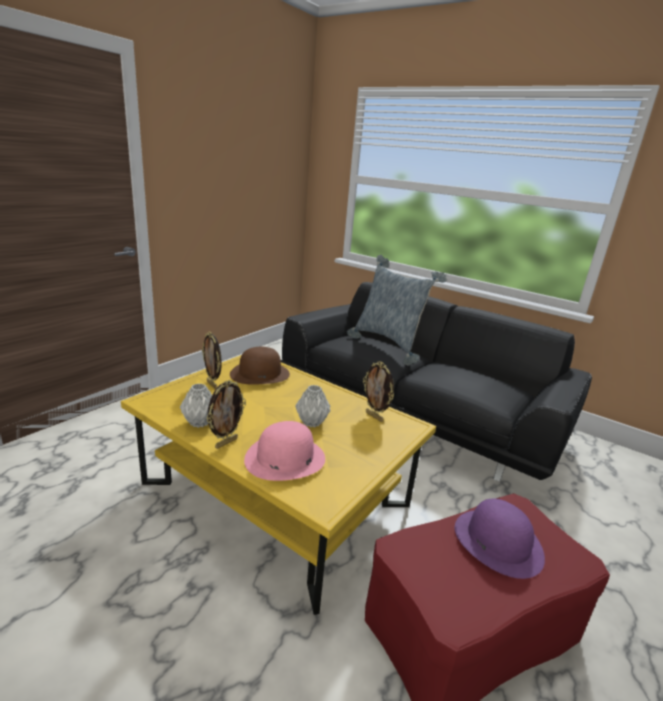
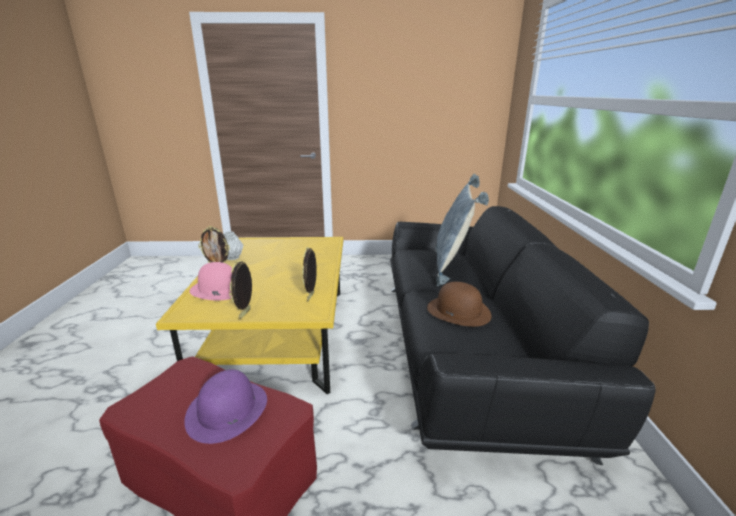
camera: 55 degrees right, 0 degrees up
picture frame [202,332,222,389] -> picture frame moved to [229,260,252,319]
brown hat [230,347,290,385] -> brown hat moved to [427,282,492,327]
grey vase [295,385,330,427] -> none

